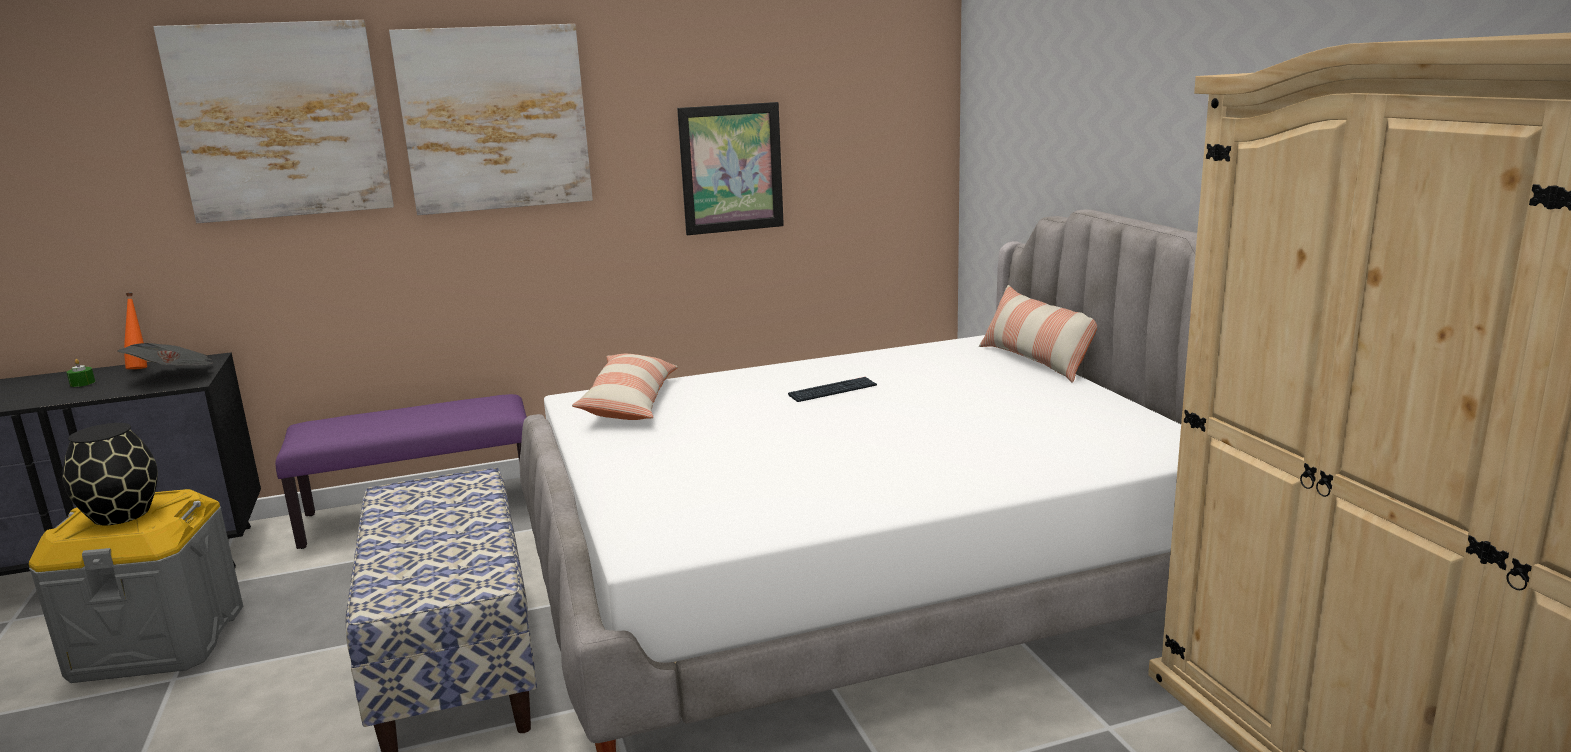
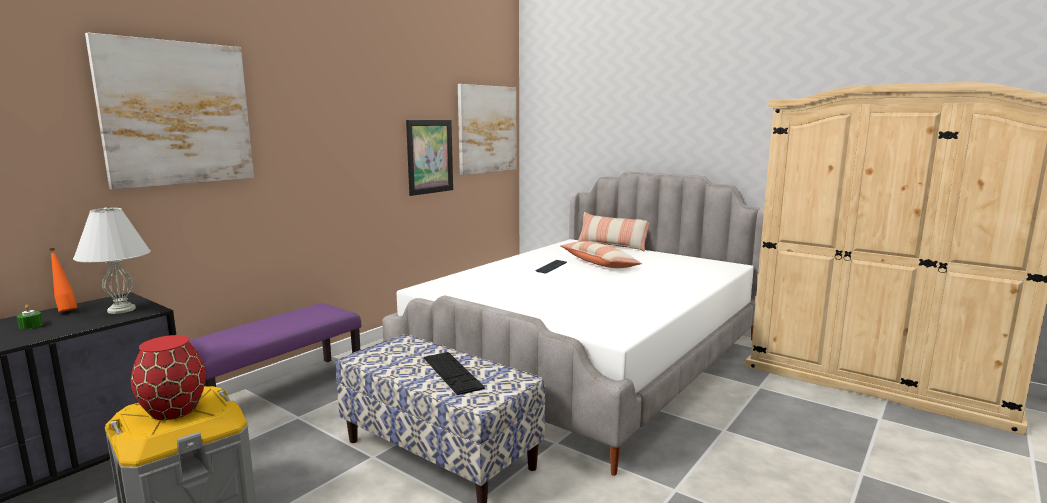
camera: 35 degrees left, 5 degrees down
black vase [62,423,158,525] -> red vase [131,335,206,420]
newspaper [118,343,212,365] -> white table lamp [73,207,151,314]
picture [389,24,593,215] -> picture moved to [458,84,517,175]
pillow [572,354,678,420] -> pillow moved to [560,241,642,268]
none -> keyboard [424,352,485,395]

